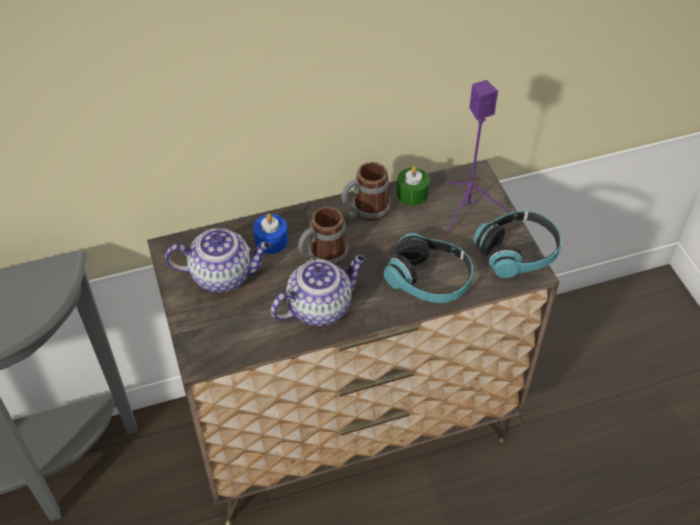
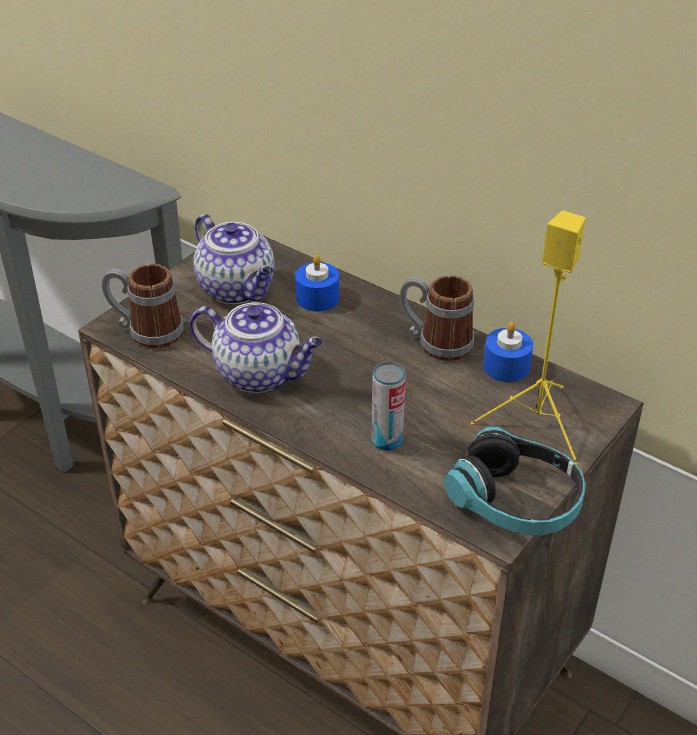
camera: 55 degrees right, 10 degrees down
mug [298,207,348,266] -> mug moved to [102,264,184,349]
headphones [383,233,473,303] -> can [371,362,406,451]
green candle [396,166,429,206] -> blue candle [483,322,533,382]
purple speaker [445,80,511,236] -> yellow speaker [471,211,586,465]

